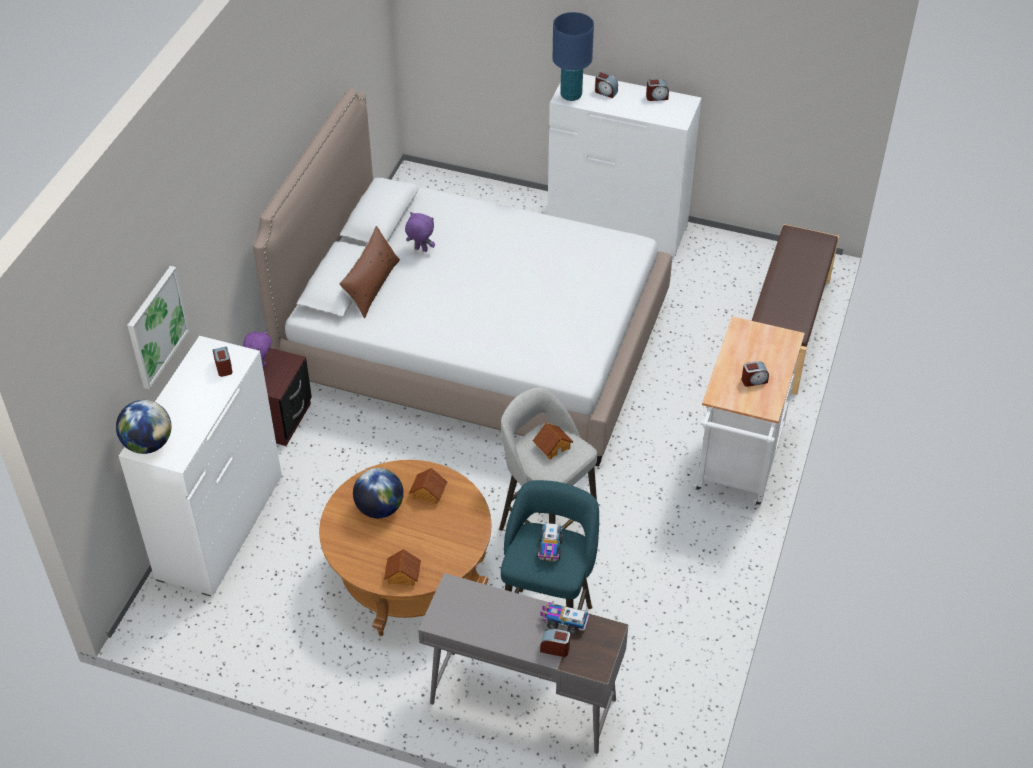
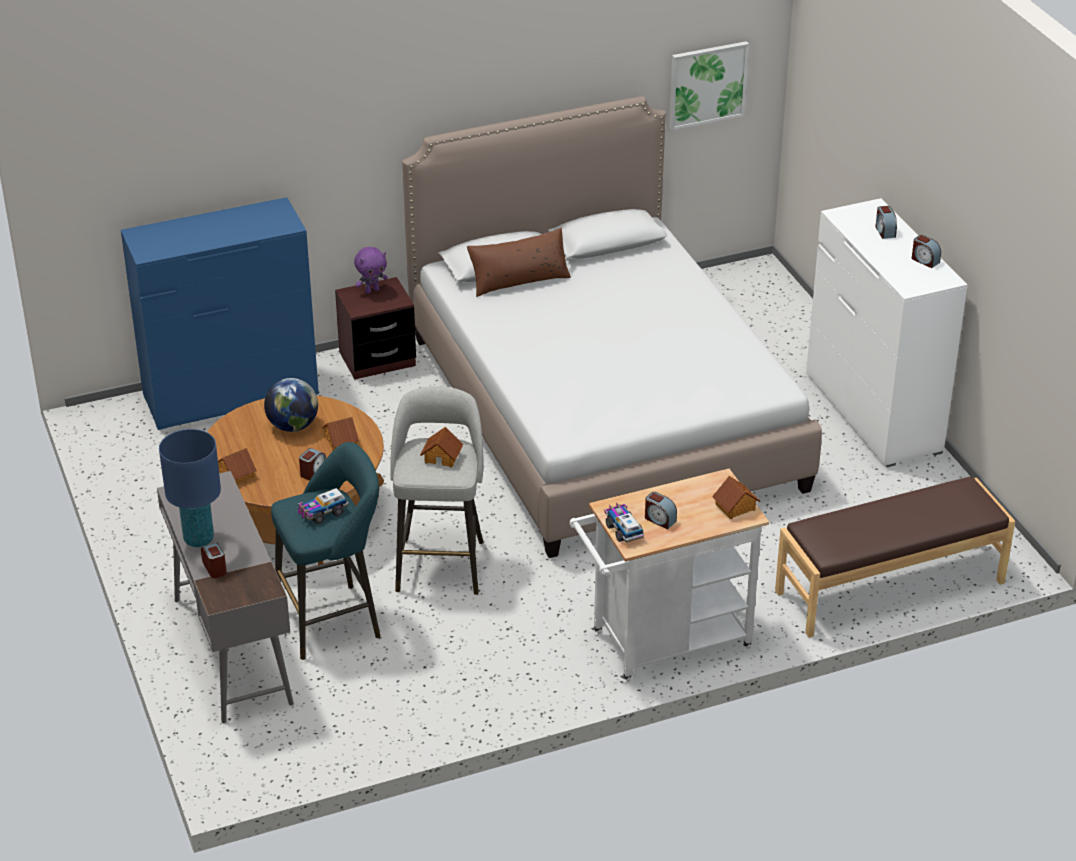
camera: 50 degrees right, 10 degrees down
globe [116,400,171,454] -> none
white dresser [119,336,282,596] -> blue dresser [121,197,319,430]
picture [127,266,190,389] -> picture moved to [669,41,749,130]
alarm clock [213,347,232,377] -> alarm clock moved to [299,448,326,480]
purple plush toy [405,212,435,252] -> none
toy truck [540,602,589,635] -> toy truck moved to [604,503,644,543]
blue table lamp [553,12,594,101] -> blue table lamp moved to [159,429,221,547]
none -> toy house [712,476,760,519]

